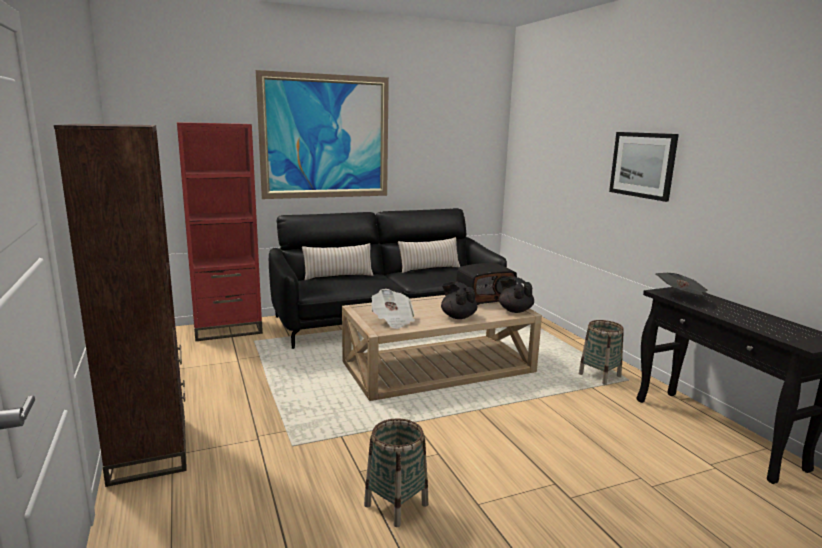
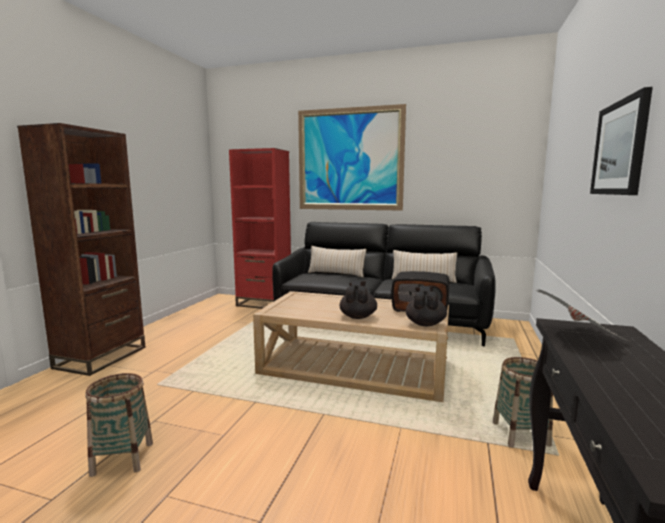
camera: 40 degrees right, 5 degrees down
newspaper [371,289,415,329] -> none

